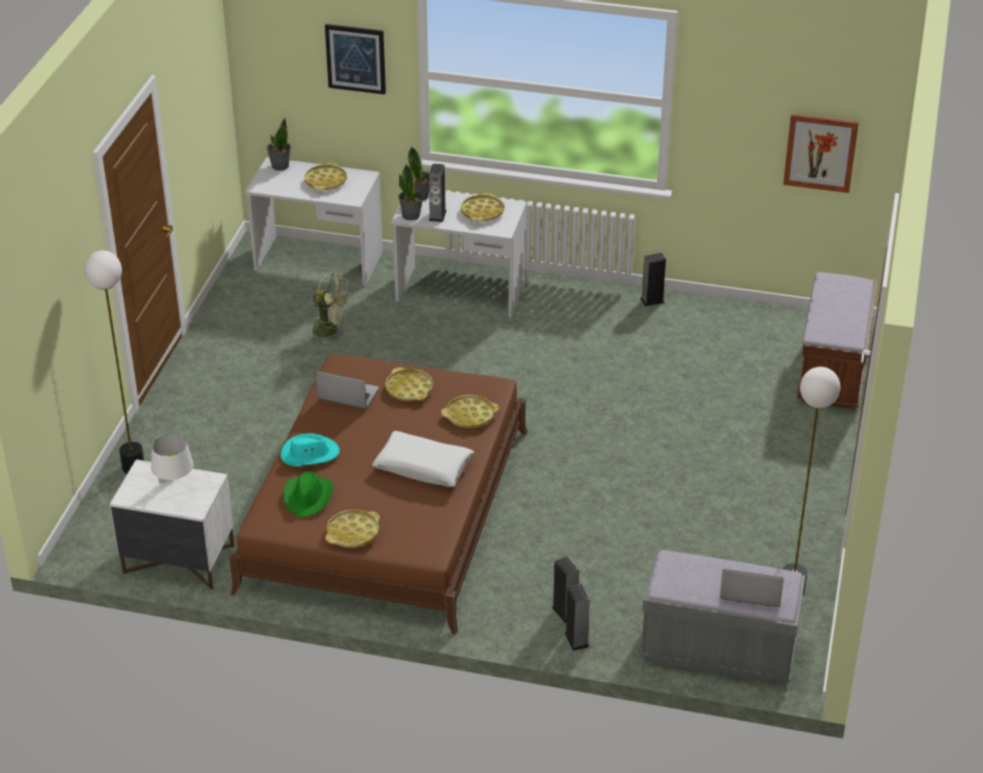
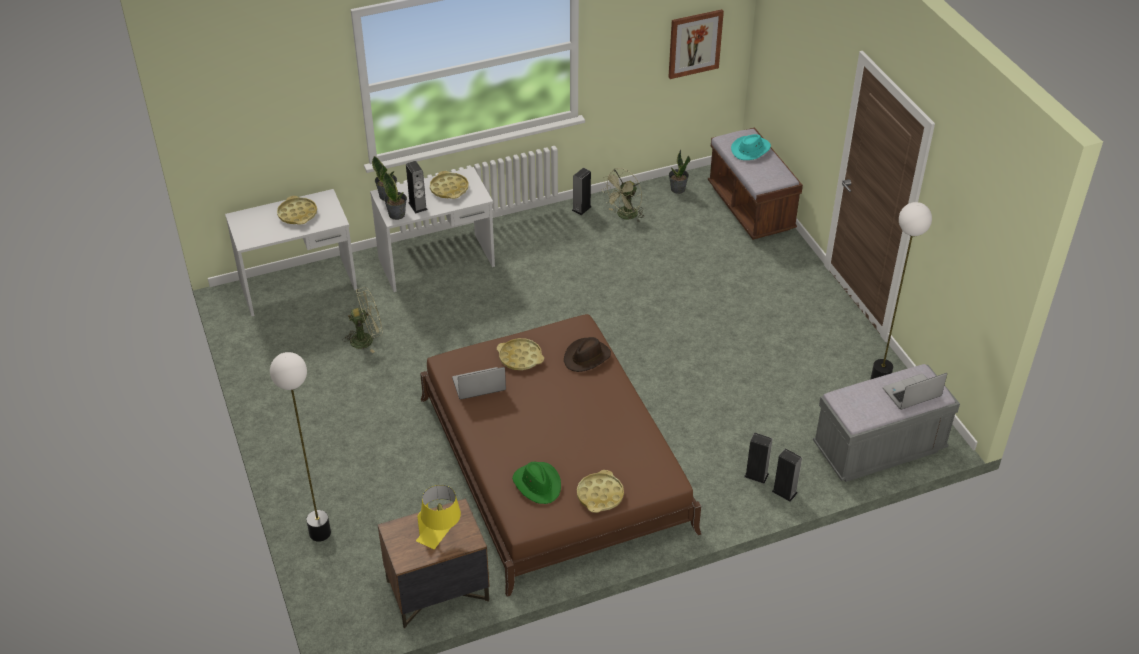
camera: 35 degrees left, 5 degrees up
white nightstand [110,459,234,590] -> brown nightstand [378,498,490,628]
white table lamp [151,434,193,500] -> yellow table lamp [416,485,461,549]
potted plant [267,118,291,171] -> potted plant moved to [669,150,690,194]
turquoise hat [281,433,340,466] -> turquoise hat moved to [731,134,771,160]
picture [325,24,386,95] -> none
white pillow [372,431,474,487] -> none
yellow tray [441,395,499,428] -> brown hat [564,337,611,372]
none -> green fan [604,168,644,222]

